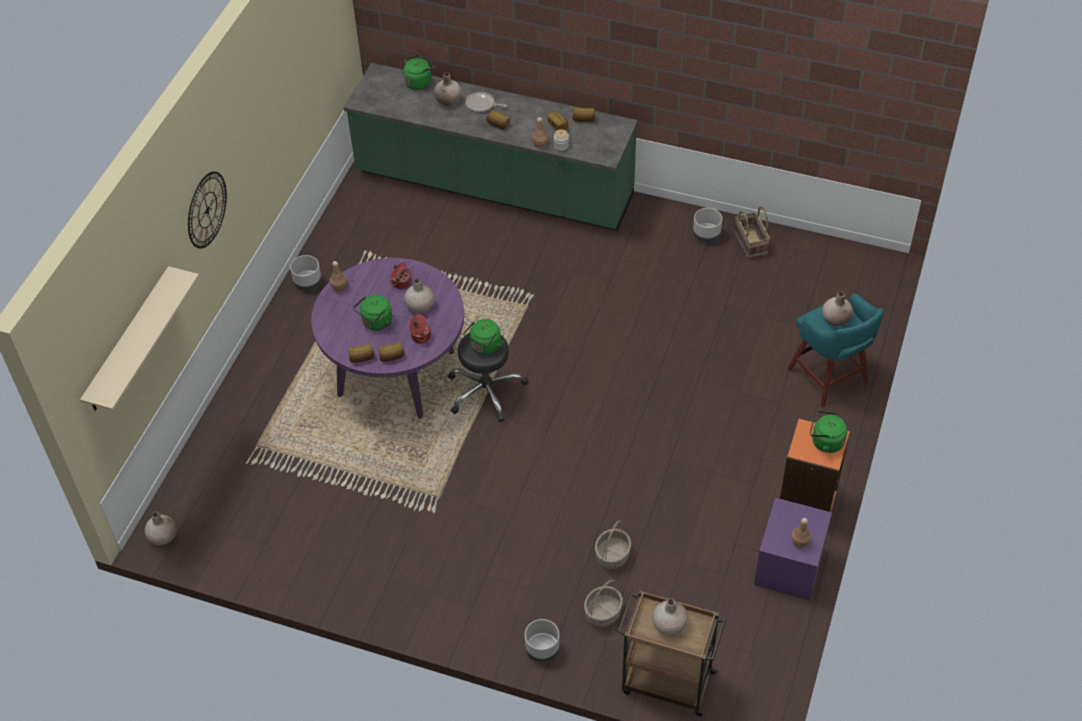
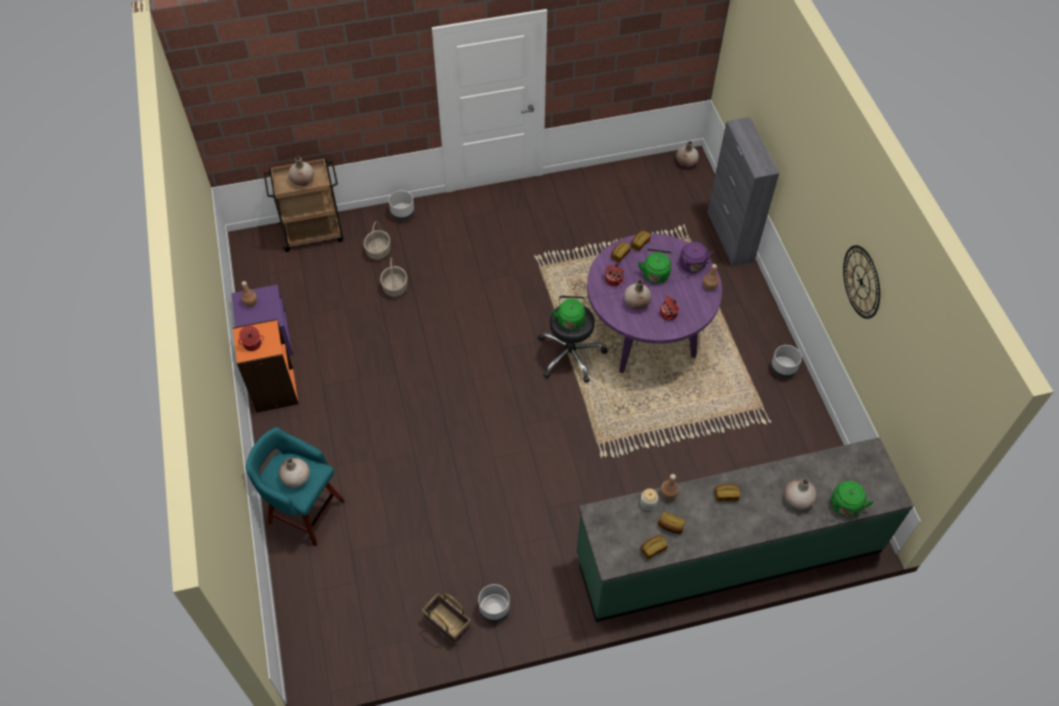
camera: 145 degrees right, 5 degrees up
beige shelf [80,266,199,411] -> none
wall clock [188,171,227,249] -> wall clock moved to [843,245,880,319]
frying pan [466,92,507,112] -> none
green kettle [810,410,847,453] -> cooking pot [238,326,264,351]
none -> purple kettle [679,242,714,273]
none -> grey cabinet [707,117,779,267]

